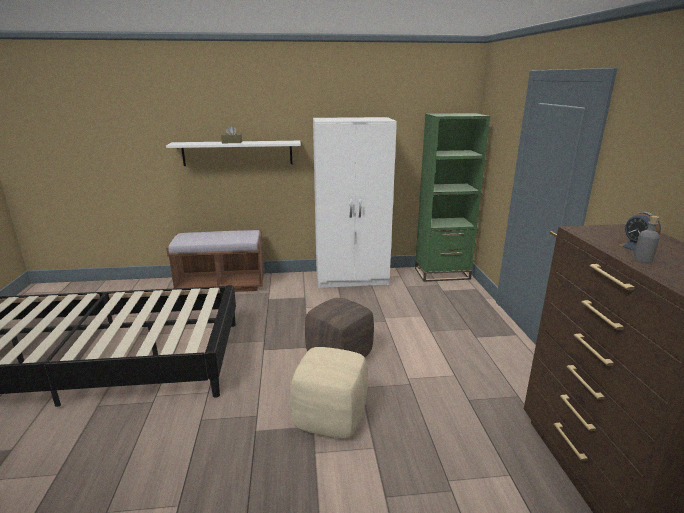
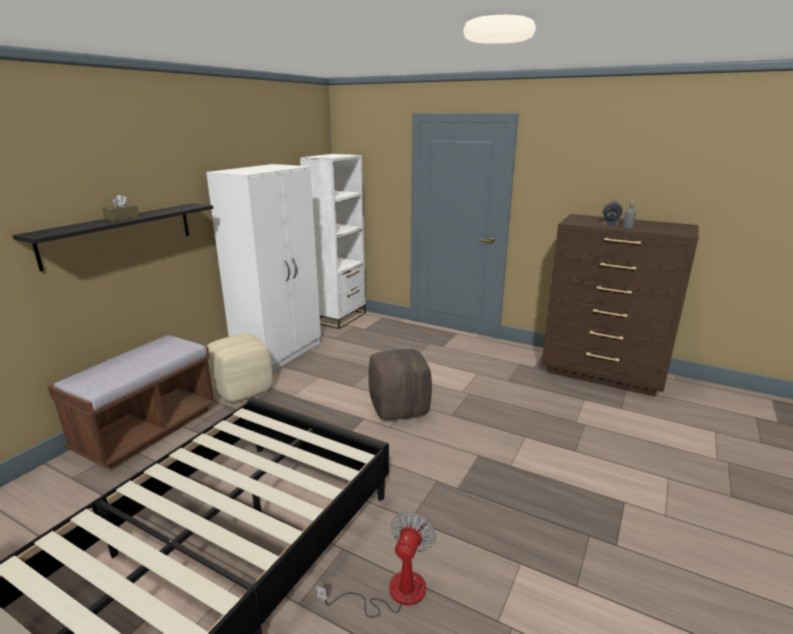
camera: 55 degrees left, 0 degrees up
white shelf [166,141,301,166] -> black shelf [12,203,213,271]
beige ottoman [290,347,368,439] -> beige ottoman moved to [207,334,273,402]
green bookcase [415,113,490,282] -> white bookcase [300,154,366,329]
none -> fan [316,512,436,618]

